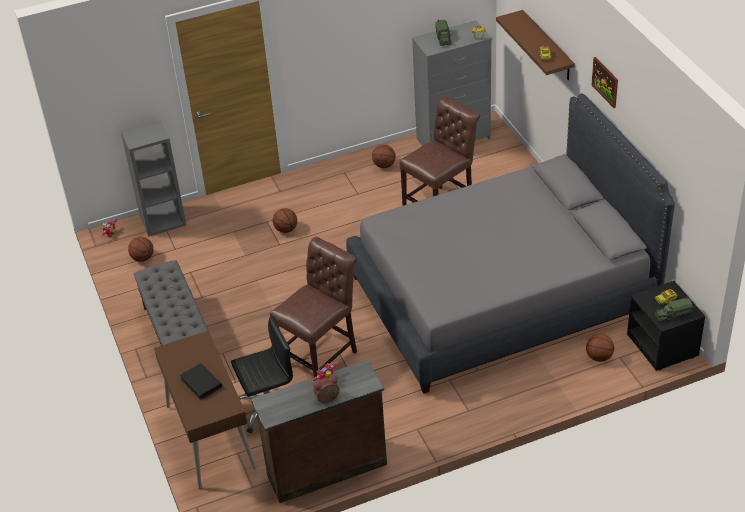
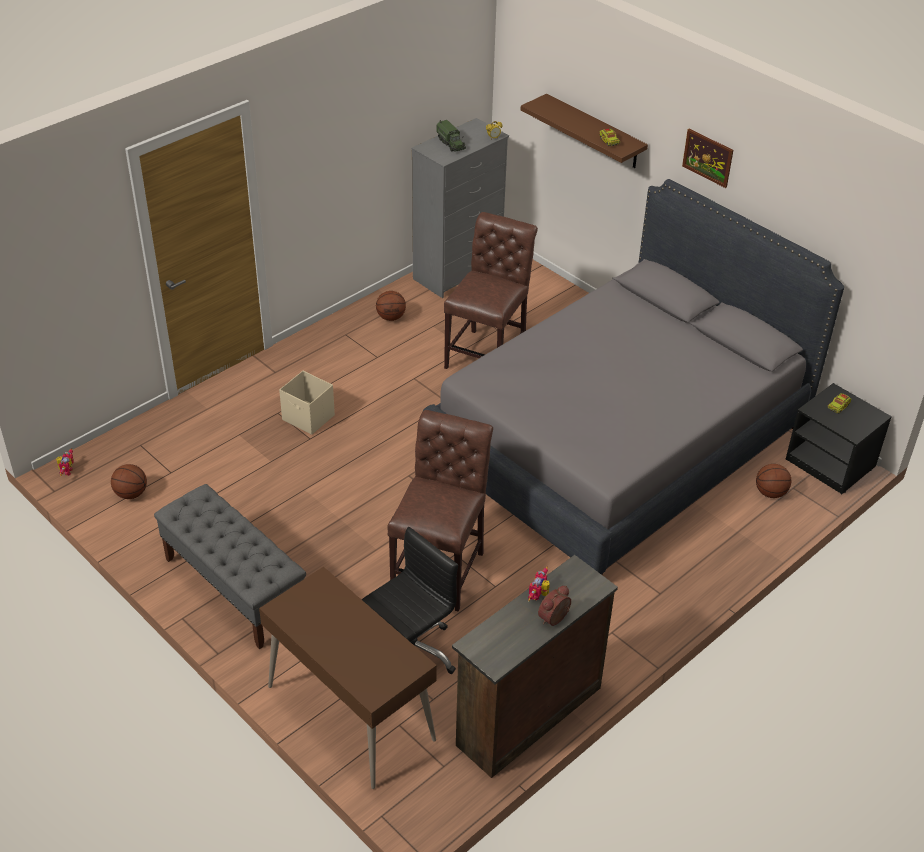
camera: 25 degrees left, 0 degrees up
grey bookcase [121,120,186,236] -> none
black book [180,363,222,400] -> none
basketball [273,208,297,233] -> beige storage box [279,371,335,435]
toy truck [654,297,693,322] -> none

